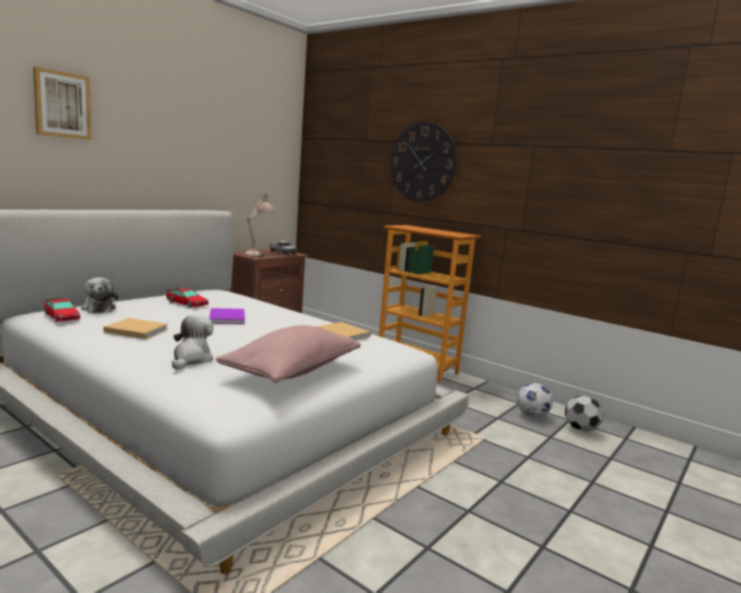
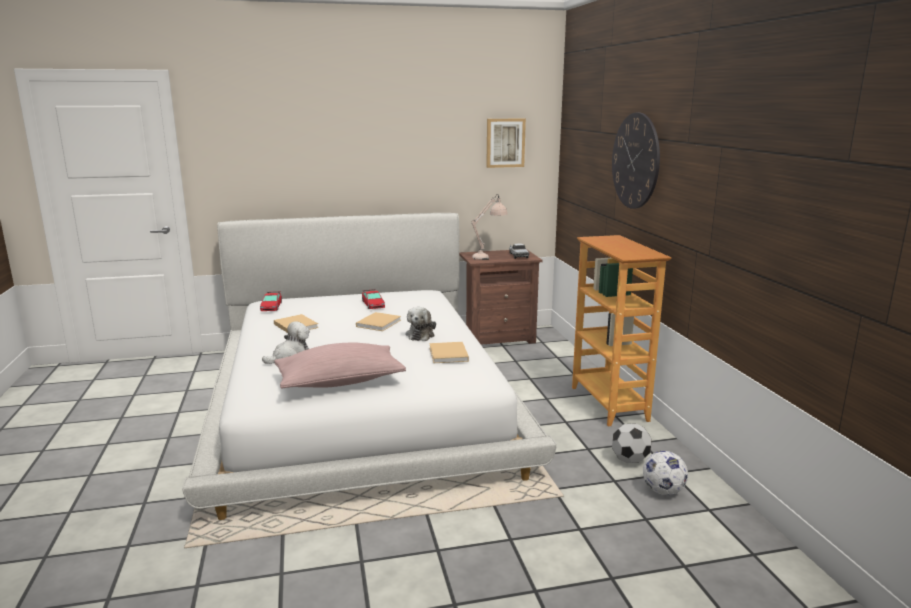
camera: 40 degrees right, 5 degrees up
picture [33,67,91,140] -> picture moved to [486,118,526,168]
plush toy [81,277,118,313] -> plush toy moved to [406,307,436,341]
purple book [209,308,245,324] -> beige book [356,312,401,331]
football [565,395,604,432] -> football moved to [612,424,652,463]

